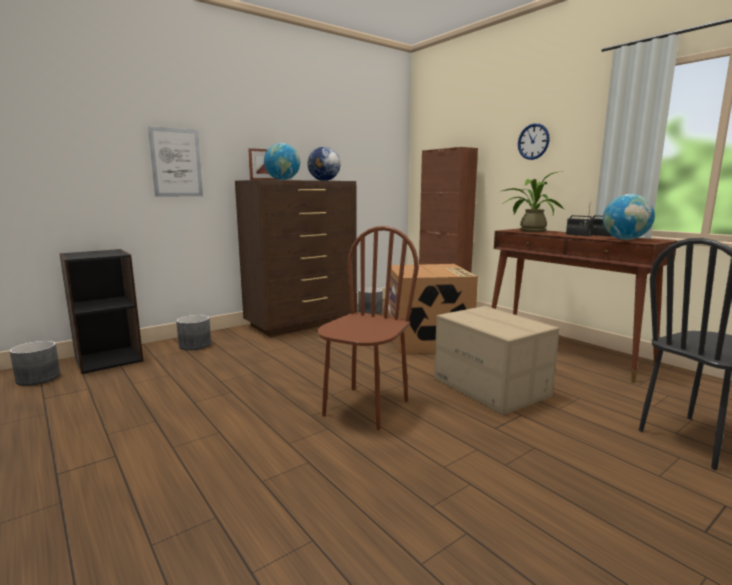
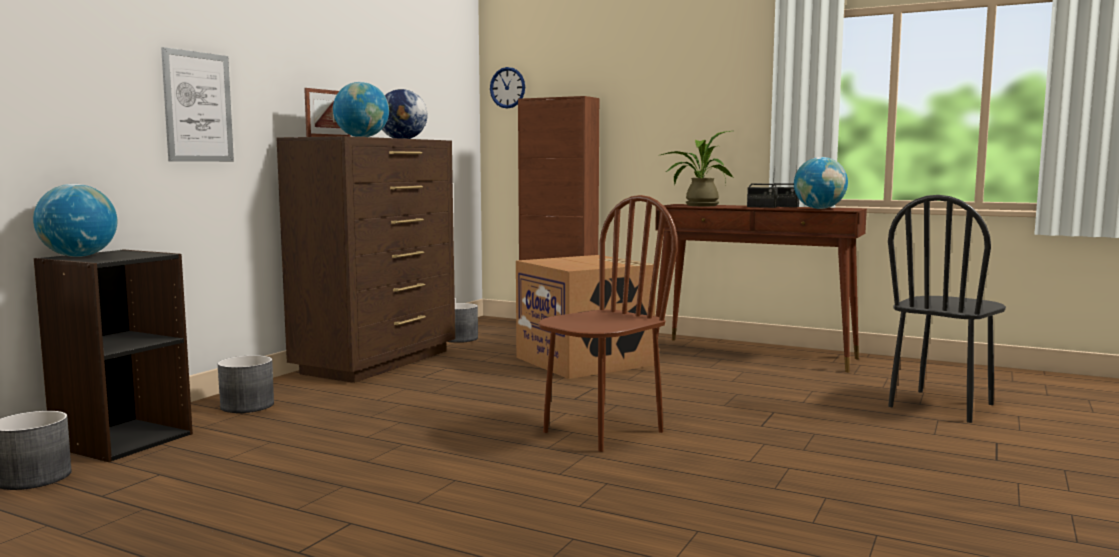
camera: 25 degrees left, 5 degrees down
brown chair [318,226,419,430] -> brown chair turned 45 degrees clockwise [538,195,678,452]
cardboard box [434,306,560,415] -> none
wall clock [518,123,550,160] -> wall clock moved to [490,67,525,108]
none -> globe [33,184,117,257]

